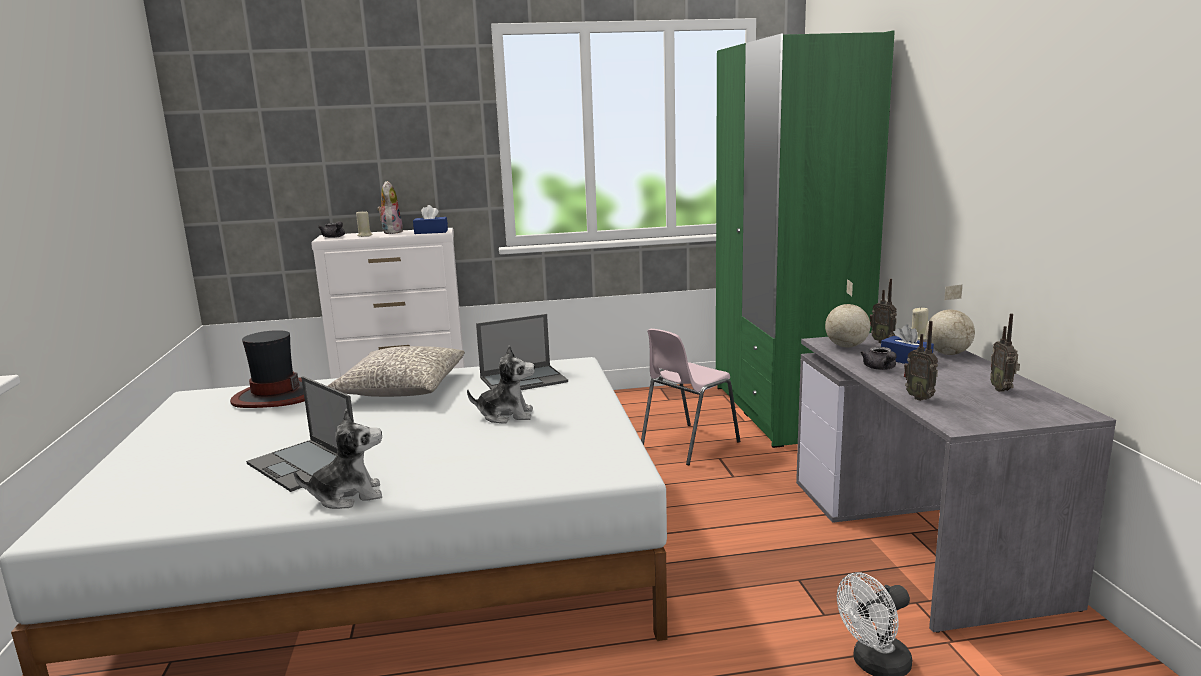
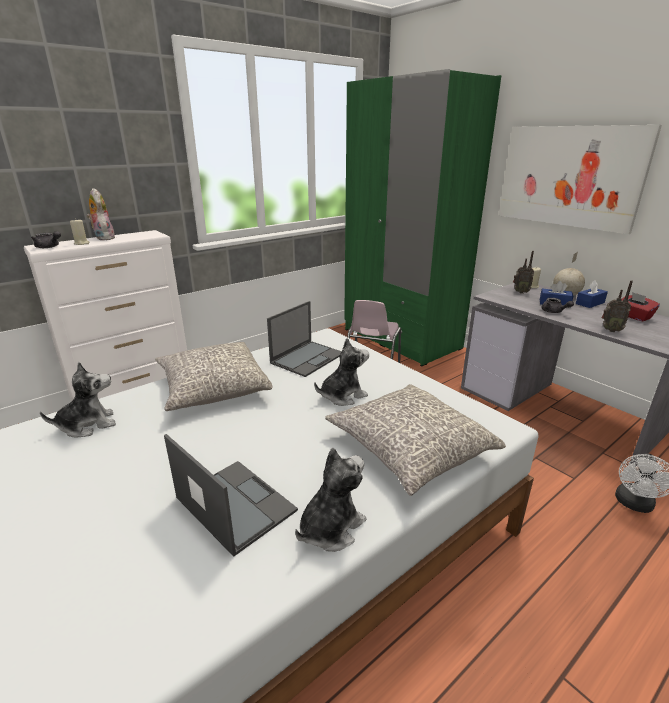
camera: 30 degrees left, 10 degrees up
hat [230,330,305,408] -> plush toy [40,362,116,438]
laptop [246,376,354,492] -> laptop turned 150 degrees counterclockwise [164,434,298,557]
blue tissue box [413,205,448,234] -> blue tissue box moved to [576,280,608,308]
globe [825,279,870,347] -> none
radio [990,313,1020,392] -> red tissue box [621,292,660,321]
none -> grey pillow [325,384,506,496]
none -> picture [499,125,662,234]

